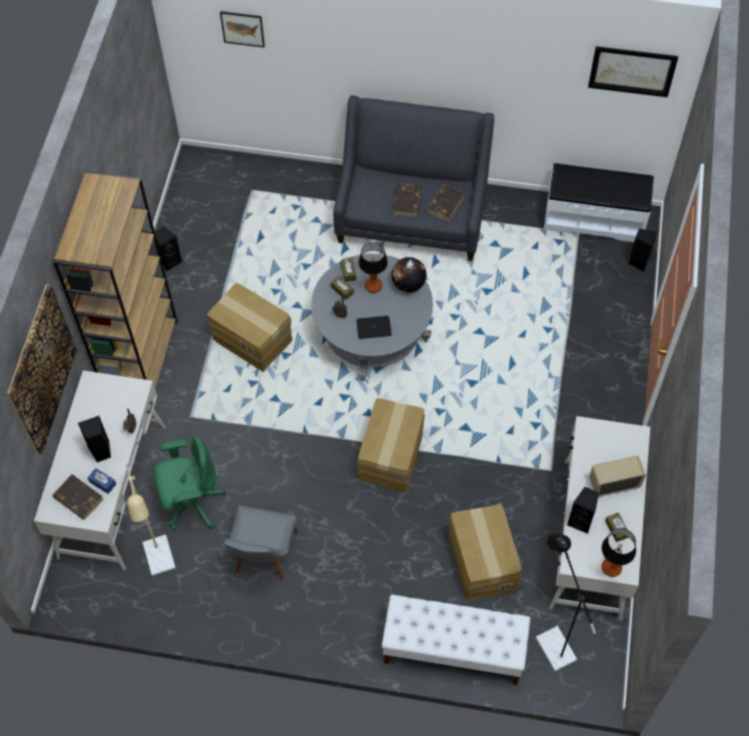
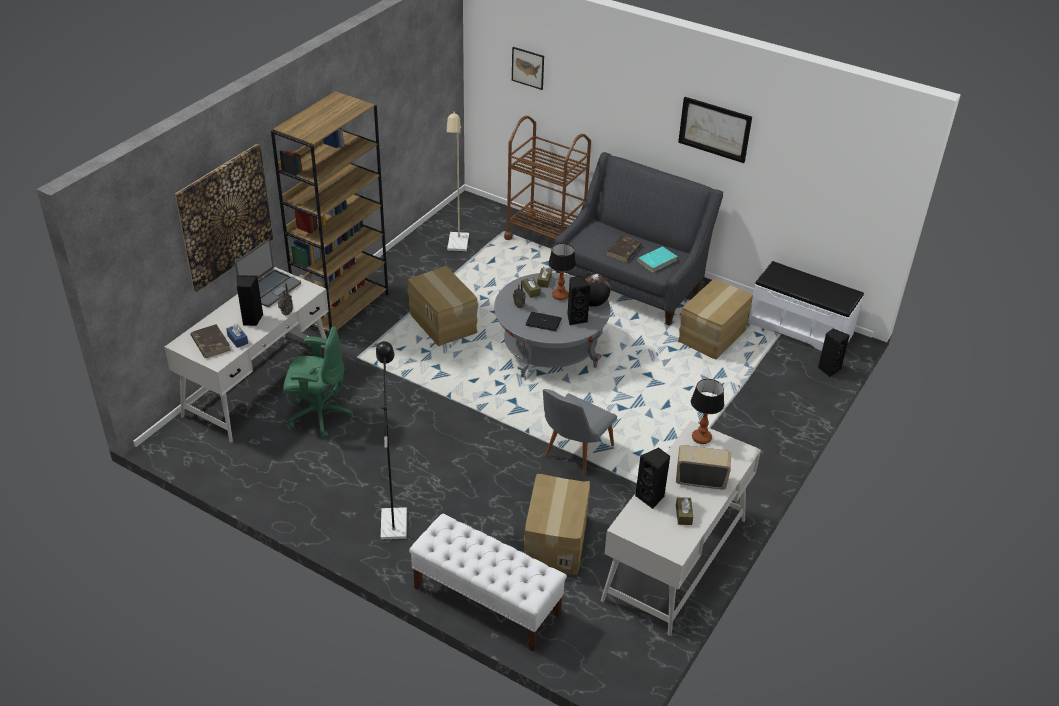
camera: 20 degrees right, 20 degrees down
beige floor lamp [126,464,176,576] -> beige floor lamp moved to [446,111,469,251]
black speaker [155,227,182,271] -> black speaker moved to [567,276,591,325]
grey chair [223,505,298,581] -> grey chair moved to [543,389,617,476]
cardboard box [357,398,425,493] -> cardboard box moved to [678,278,753,359]
brown book [426,185,465,222] -> turquoise book [637,247,678,272]
black floor lamp [536,532,596,671] -> black floor lamp moved to [376,341,407,539]
picture [588,46,678,97] -> picture moved to [678,97,752,163]
table lamp [602,528,636,577] -> table lamp moved to [691,379,724,444]
none -> laptop [235,239,301,307]
none -> brown cart [504,116,591,240]

